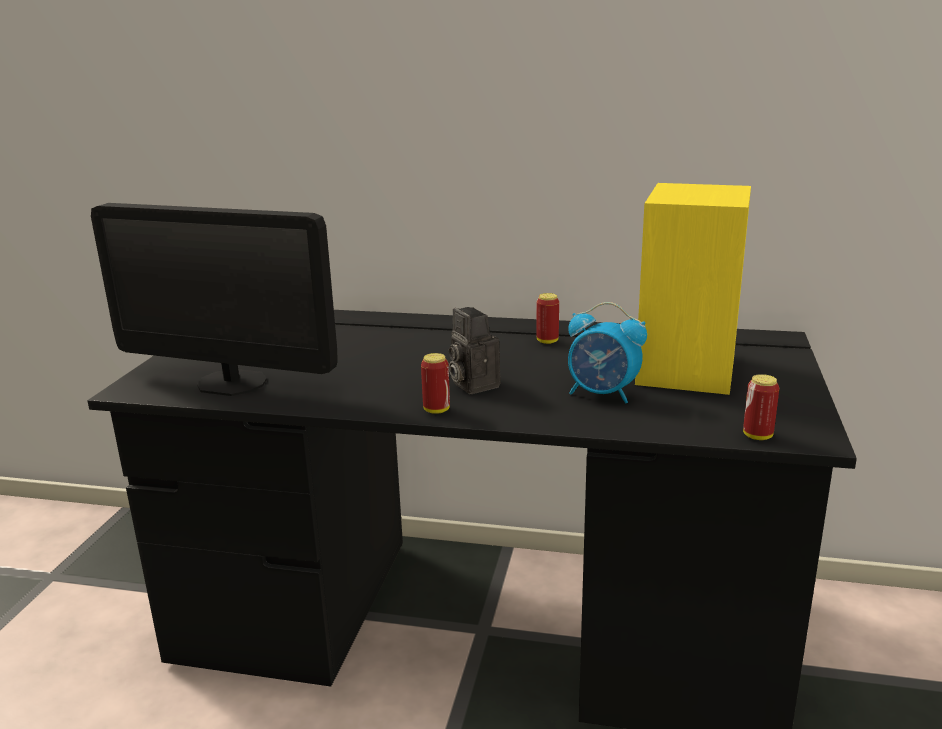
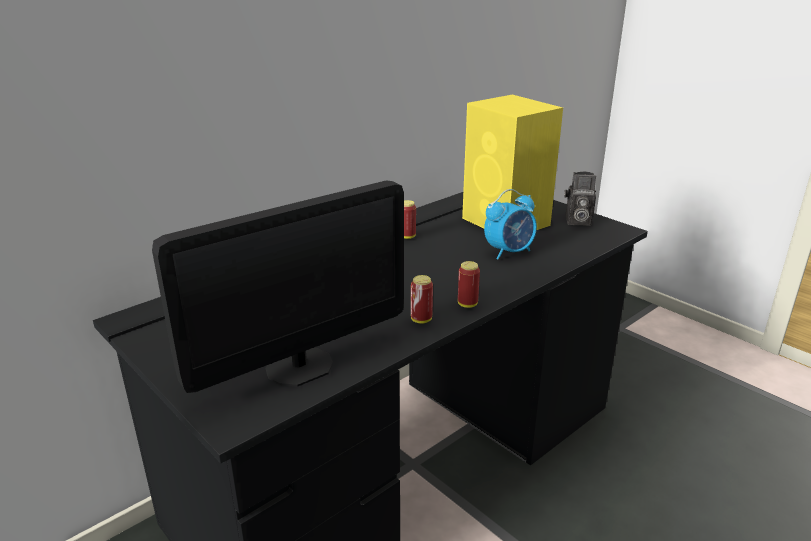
camera: 55 degrees left, 5 degrees up
camera [449,307,501,394] -> camera moved to [564,172,596,226]
can [743,374,779,440] -> can moved to [411,275,433,324]

